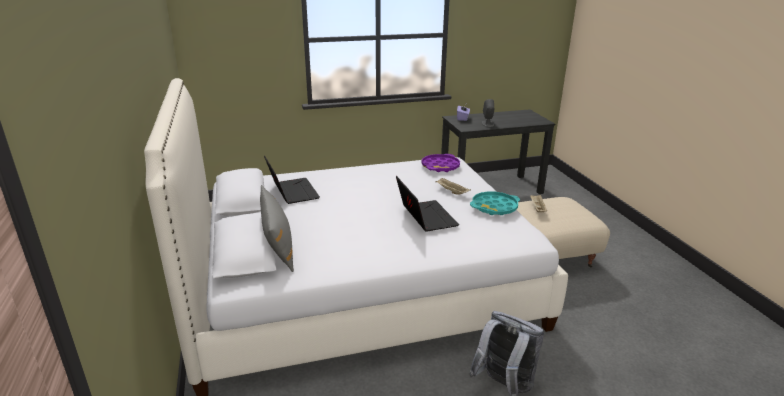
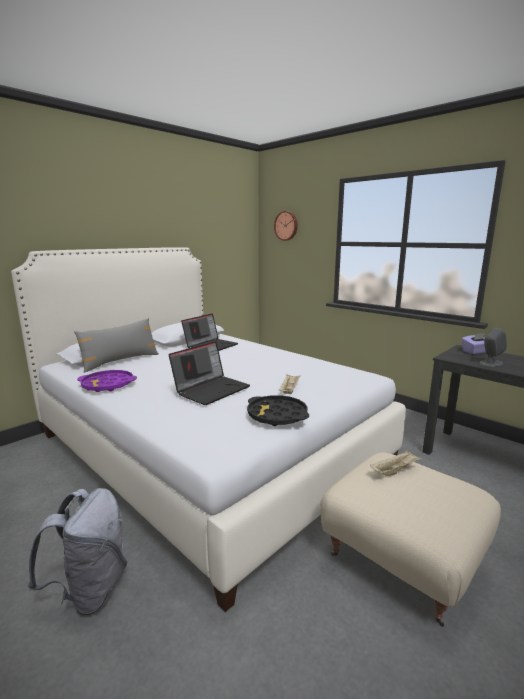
camera: 60 degrees right, 10 degrees down
purple tray [421,154,460,172] -> purple tray moved to [77,370,137,392]
turquoise tray [470,191,520,215] -> black tray [247,395,309,426]
none -> wall clock [274,211,298,241]

